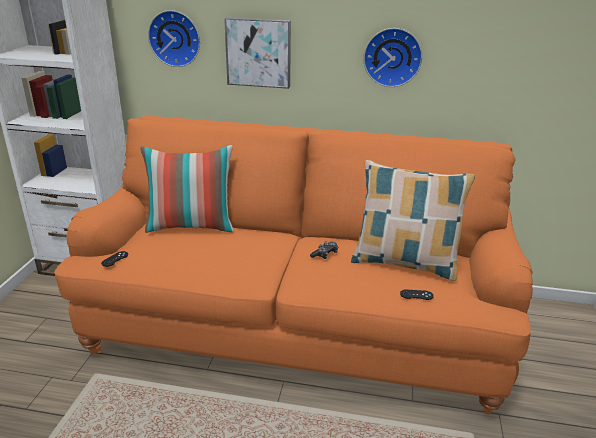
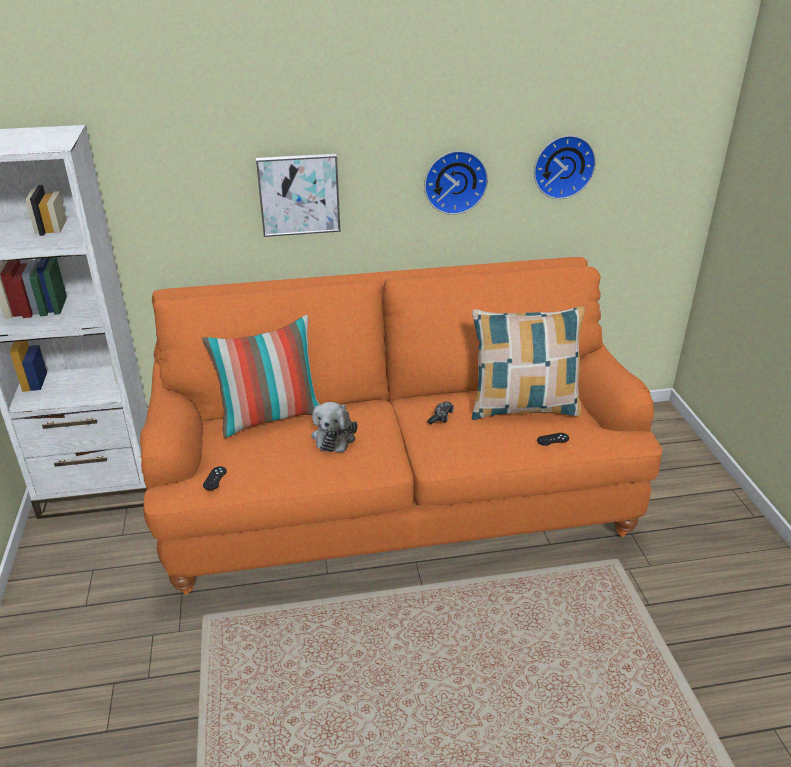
camera: 20 degrees left, 5 degrees up
wall clock [148,10,200,67] -> wall clock moved to [534,135,596,199]
none -> plush toy [312,402,357,452]

